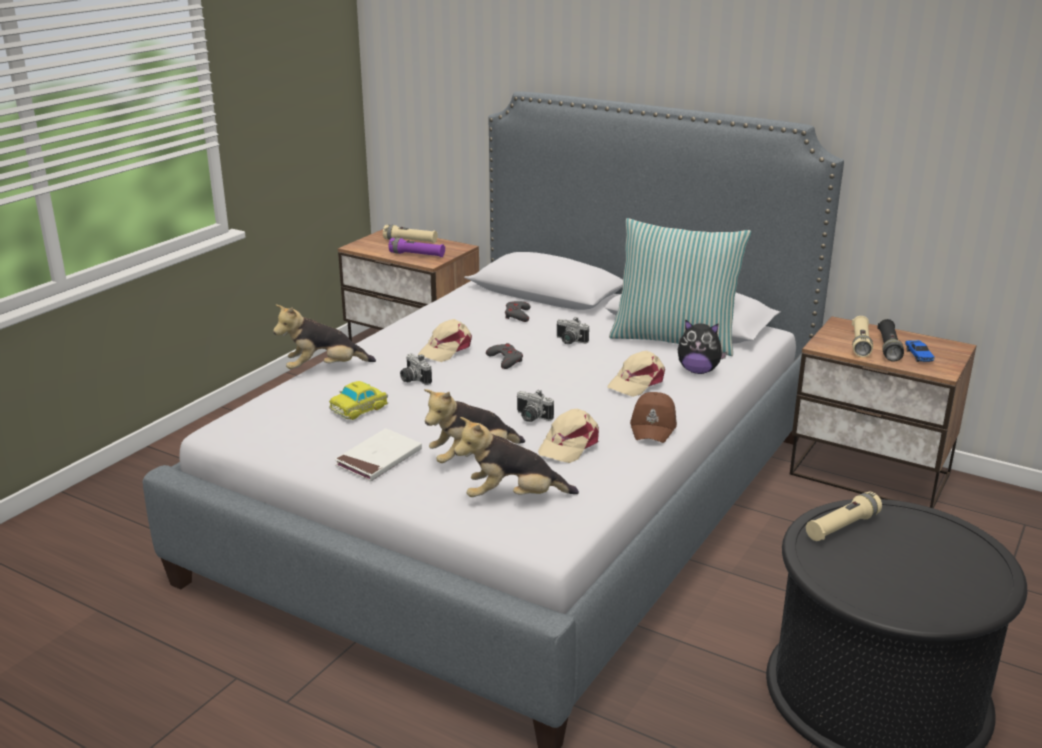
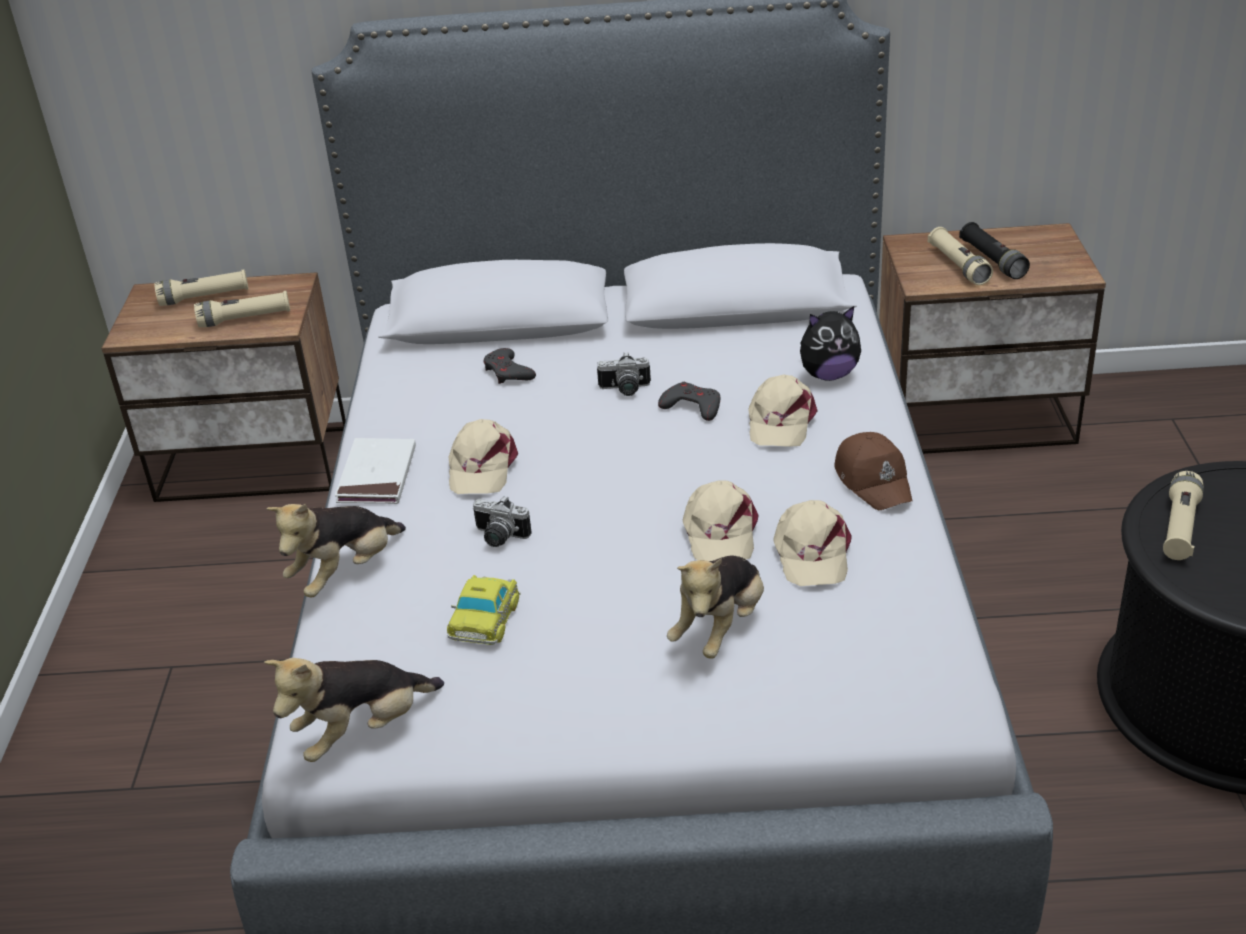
camera: 30 degrees left, 10 degrees up
white book [335,428,422,481] -> white book moved to [335,438,416,504]
purple flashlight [389,238,445,257] -> beige flashlight [194,291,290,327]
plush toy [454,417,579,497] -> plush toy moved to [264,658,444,762]
grey game controller [486,343,523,369] -> grey game controller moved to [658,382,720,421]
camera [517,390,554,422] -> beige cap [683,480,759,561]
pillow [609,218,751,356] -> none
toy car [905,340,935,362] -> none

